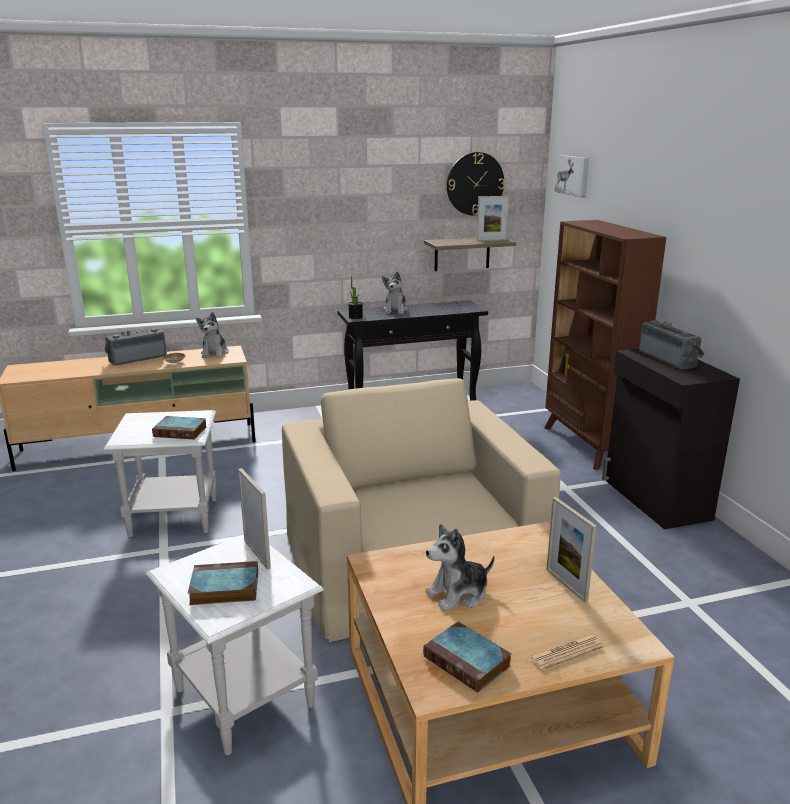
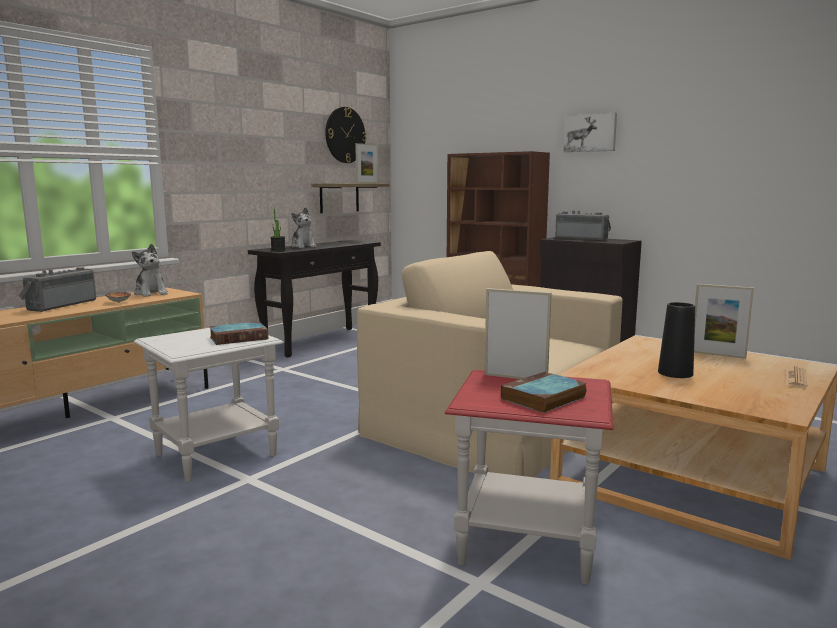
camera: 35 degrees left, 10 degrees down
white side table [146,535,324,755] -> red side table [445,370,613,585]
book [423,622,512,693] -> none
plush toy [426,524,495,611] -> black vase [658,302,695,378]
picture [555,155,589,197] -> picture moved to [563,113,617,152]

